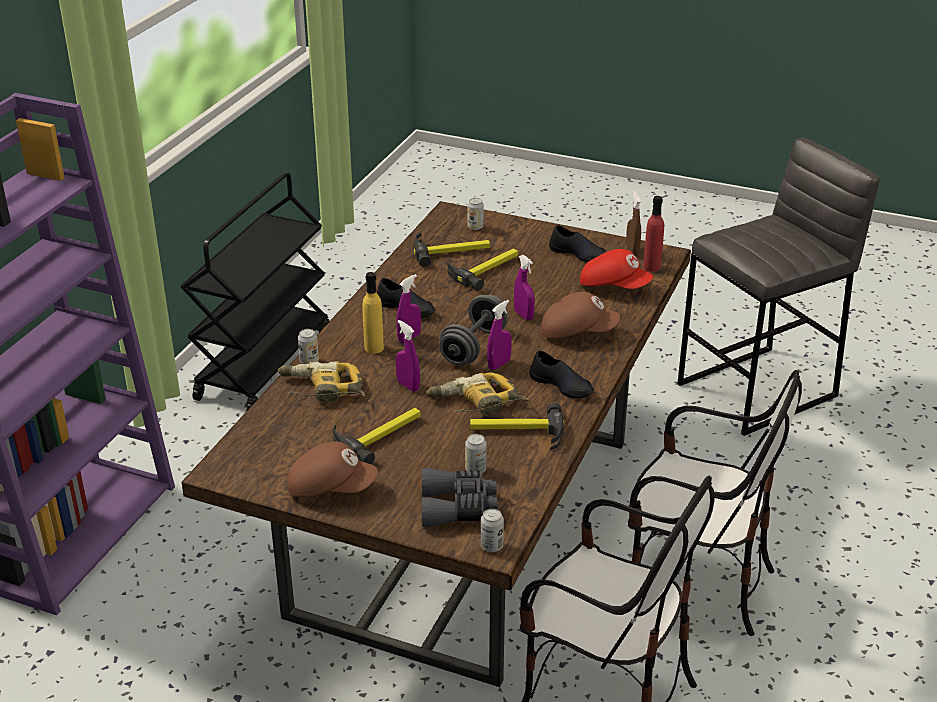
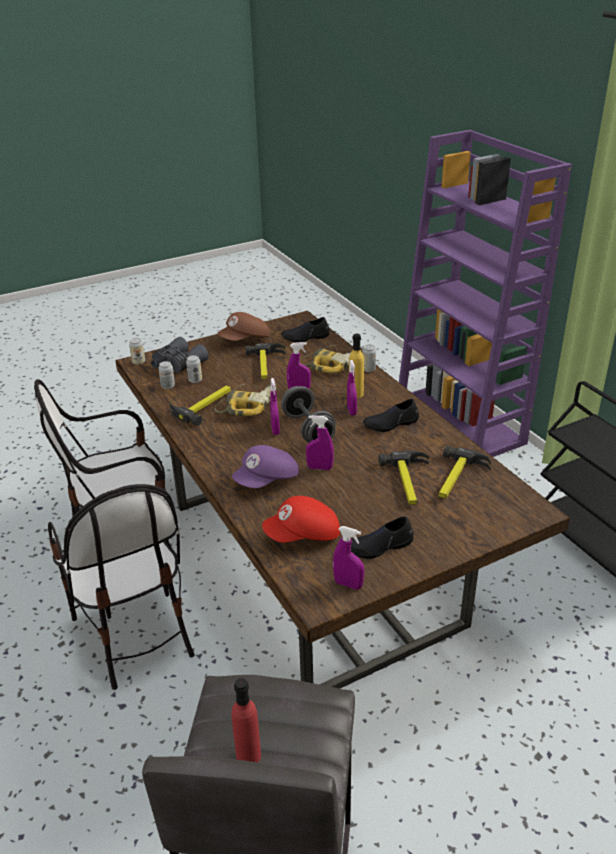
camera: 130 degrees right, 0 degrees up
can [468,198,484,230] -> can moved to [158,361,175,389]
black shoe [529,351,594,399] -> black shoe moved to [281,317,330,343]
brown cap [541,292,620,339] -> purple cap [232,445,299,488]
brown spray bottle [626,191,641,256] -> purple spray bottle [333,526,364,590]
chair [628,370,802,636] -> chair turned 90 degrees counterclockwise [48,484,195,690]
red bottle [643,196,664,272] -> red bottle moved to [231,678,261,763]

